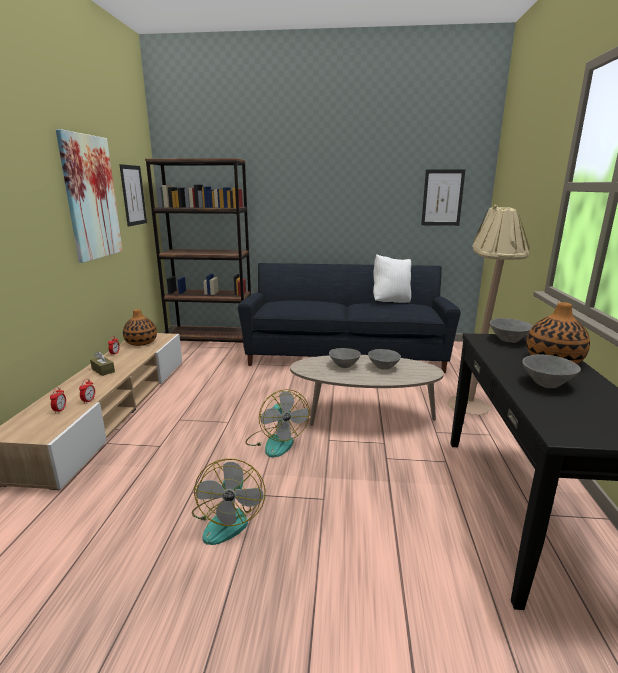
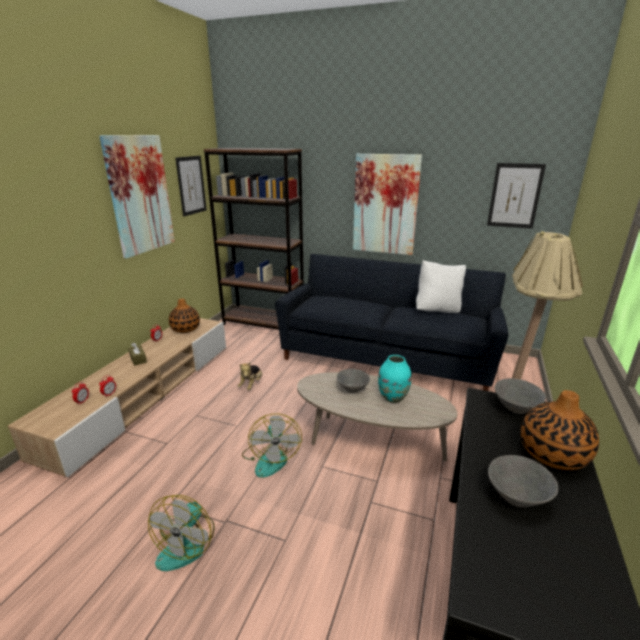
camera: 15 degrees right, 5 degrees up
grey bowl [368,349,401,370] -> turquoise vase [378,355,411,403]
none -> plush toy [237,362,262,390]
none -> picture [353,154,422,255]

